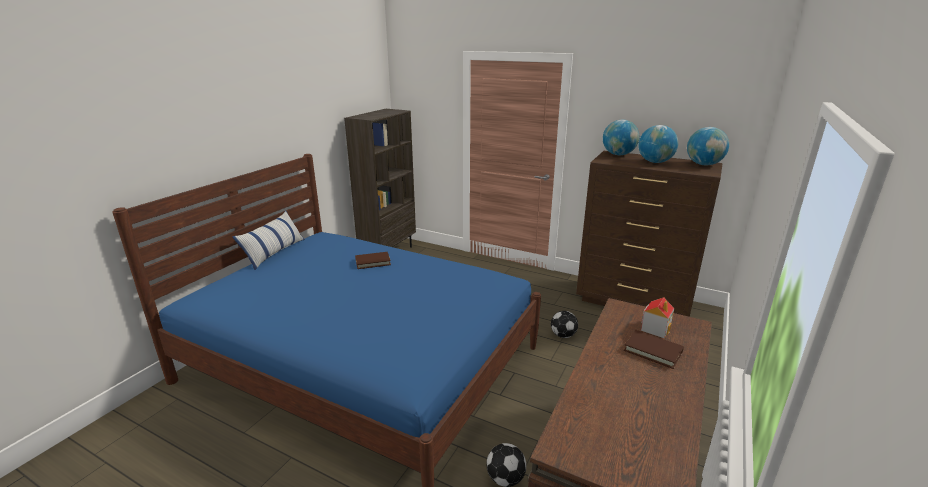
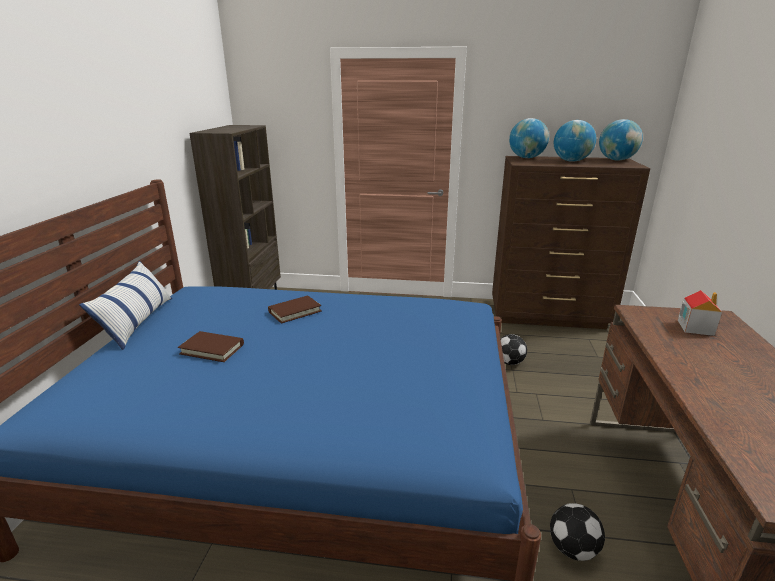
camera: 20 degrees left, 0 degrees up
brown book [624,330,684,369] -> brown book moved to [178,331,244,362]

